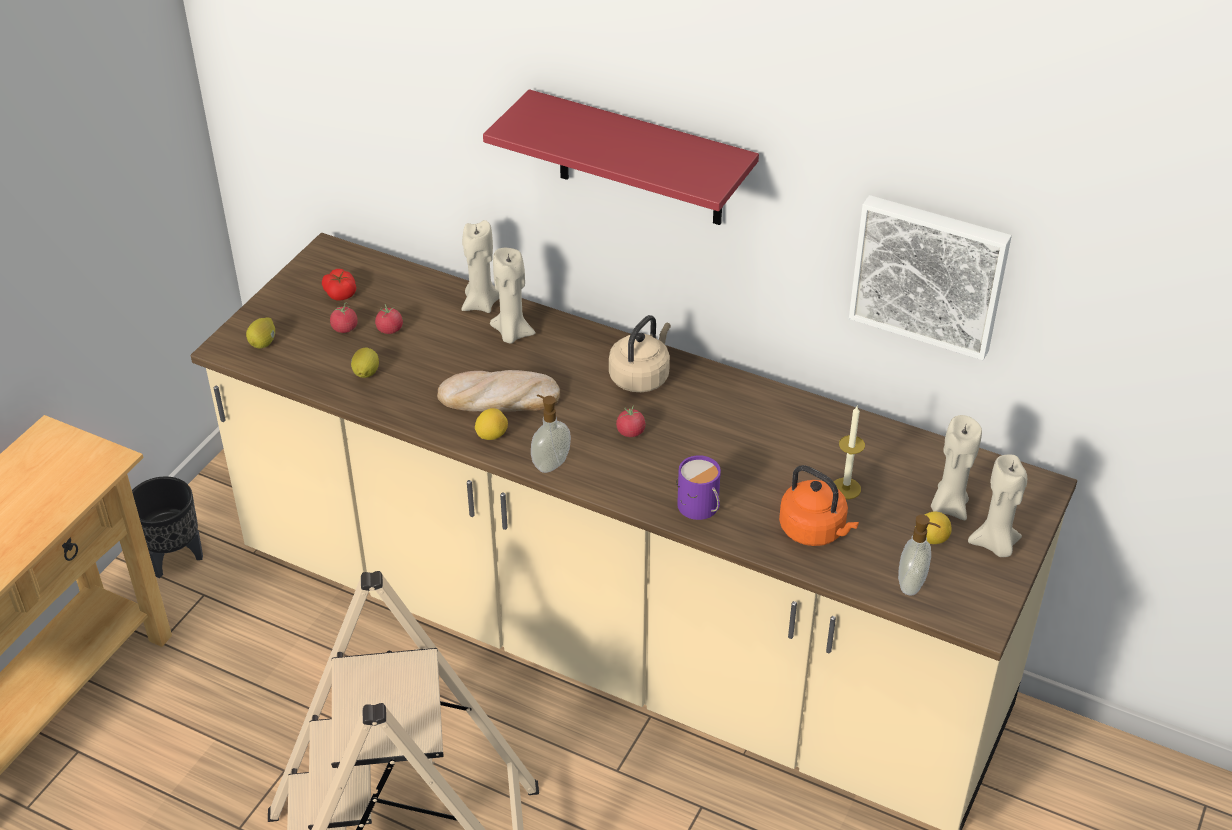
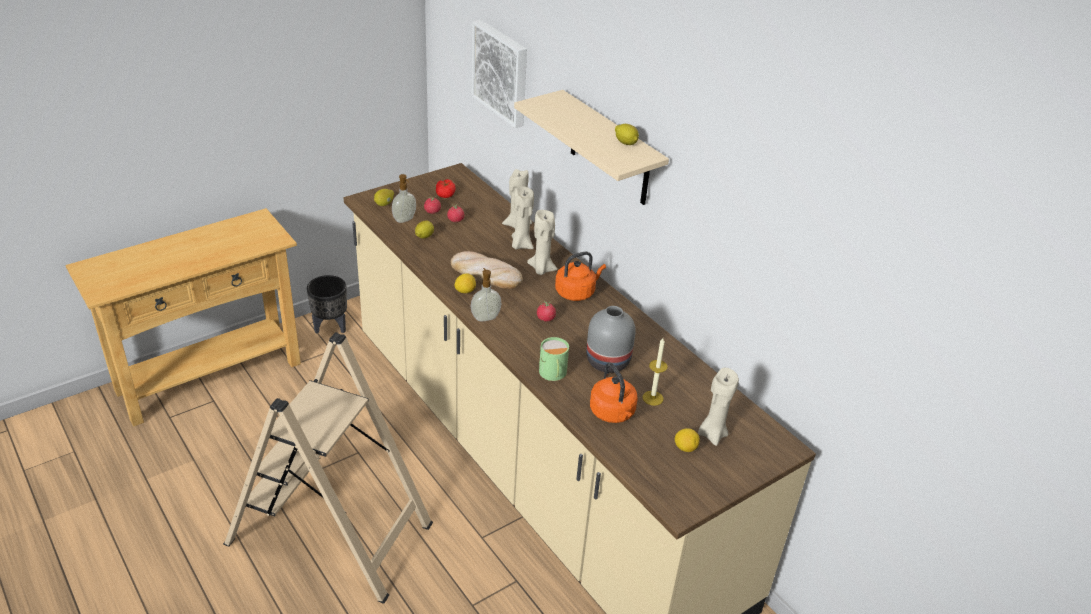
camera: 25 degrees right, 5 degrees down
red shelf [483,89,759,225] -> beige shelf [514,90,669,205]
beige kettle [609,315,671,392] -> orange kettle [555,252,606,301]
purple mug [676,455,721,520] -> green mug [539,337,569,381]
picture [849,195,1012,360] -> picture moved to [472,20,527,128]
soap dispenser [898,514,941,596] -> soap dispenser moved to [392,174,416,223]
beige candle [968,455,1027,557] -> beige candle moved to [527,210,558,275]
none -> grey vase [586,306,636,373]
none -> lemon [615,124,639,145]

